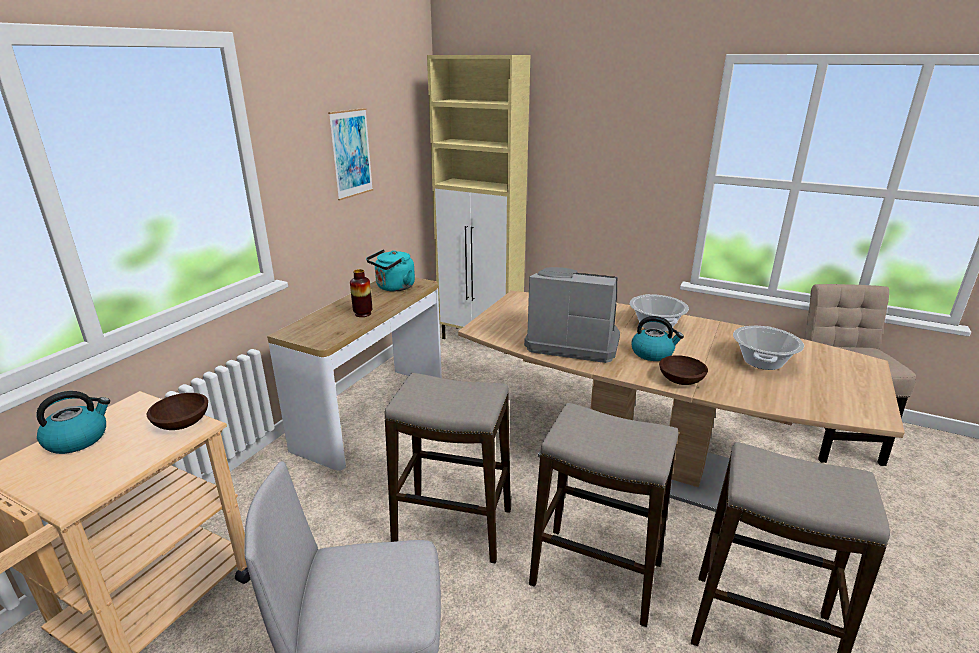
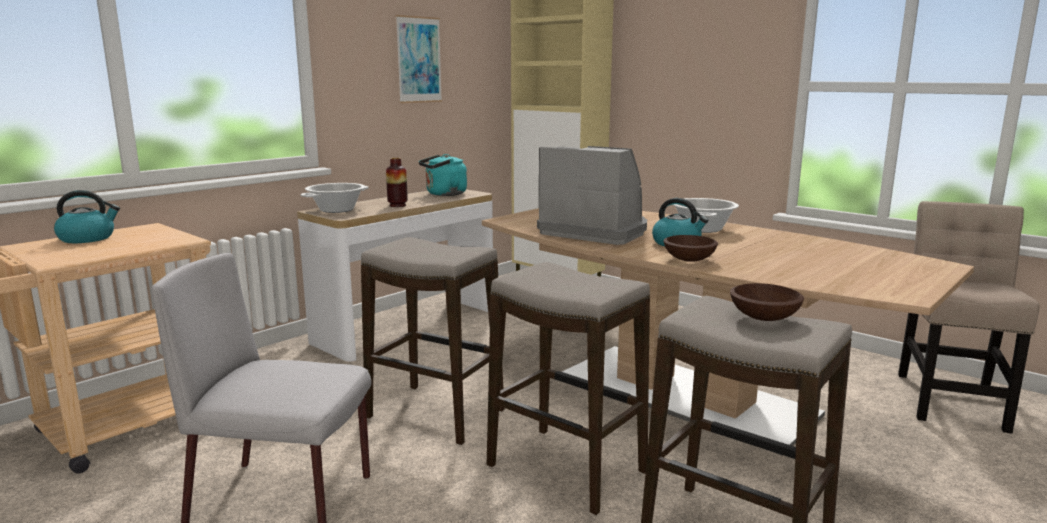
camera: 15 degrees right, 10 degrees down
brown bowl [146,393,208,430] -> brown bowl moved to [730,283,804,321]
cooking pot [733,326,804,370] -> cooking pot moved to [301,183,369,213]

